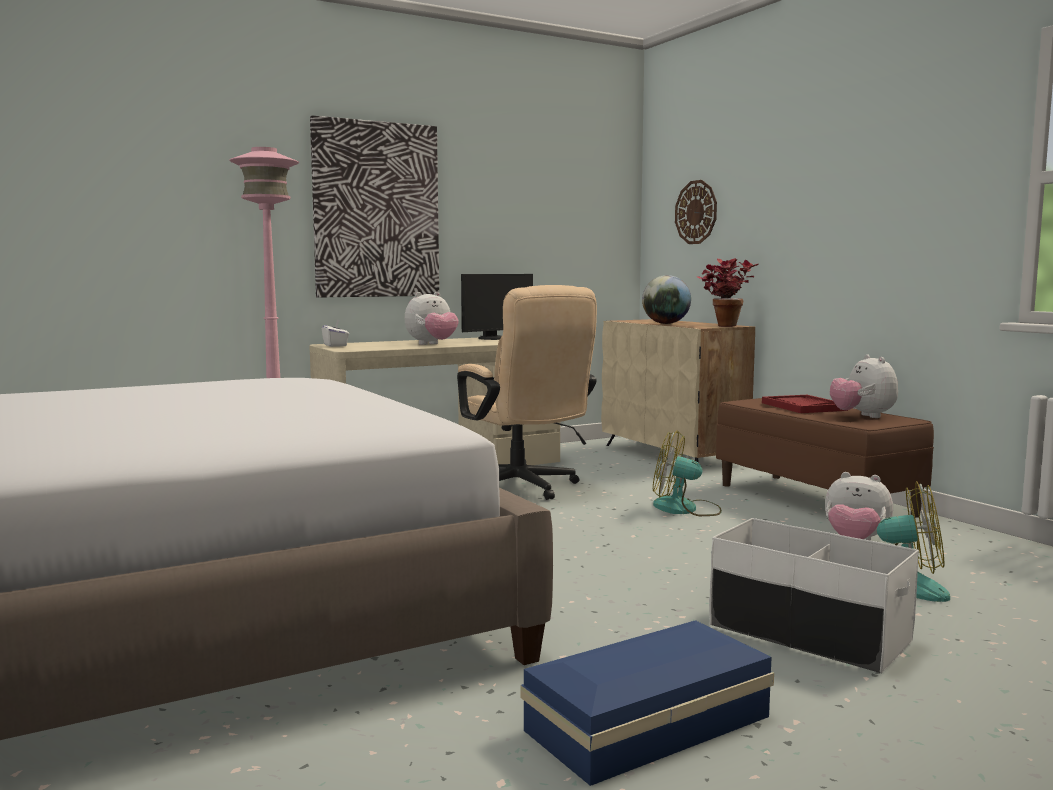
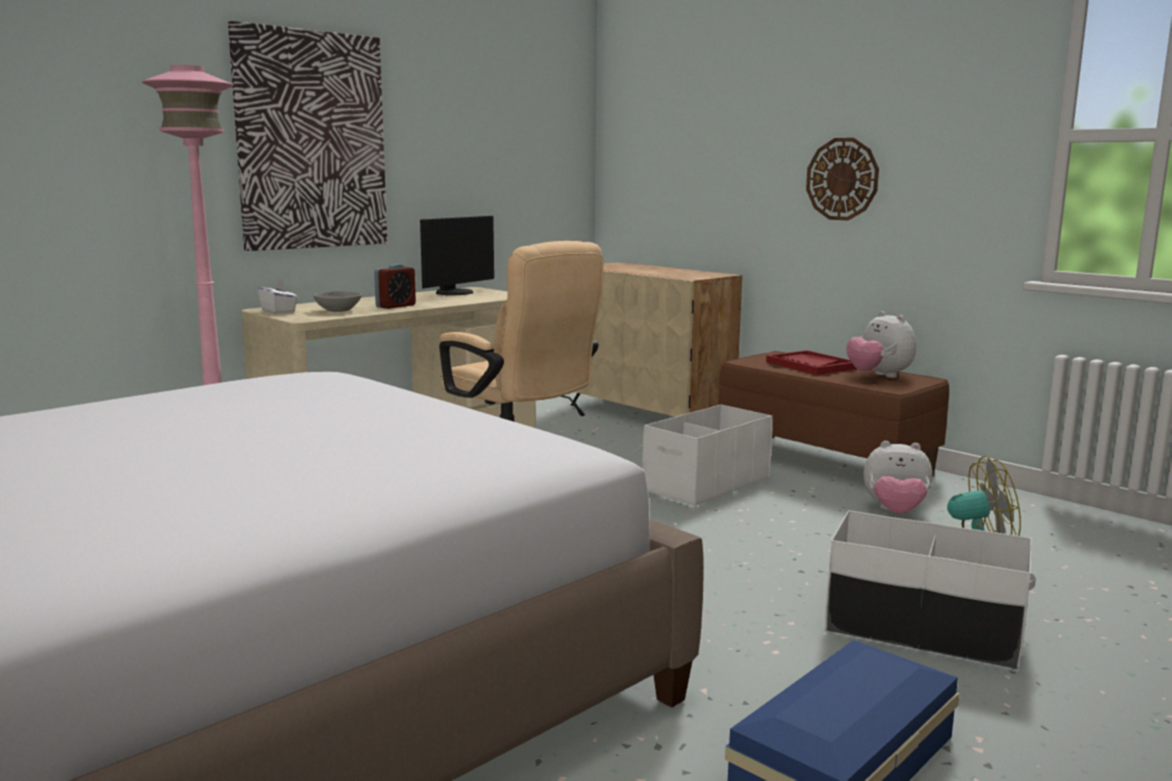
camera: 15 degrees left, 5 degrees up
plush toy [405,292,459,345] -> alarm clock [374,264,416,309]
globe [642,275,691,324] -> none
fan [653,430,722,516] -> white storage box [642,405,772,506]
wall clock [675,180,717,244] -> wall clock moved to [806,138,879,221]
potted plant [697,258,758,327] -> none
none -> grey bowl [313,291,362,312]

